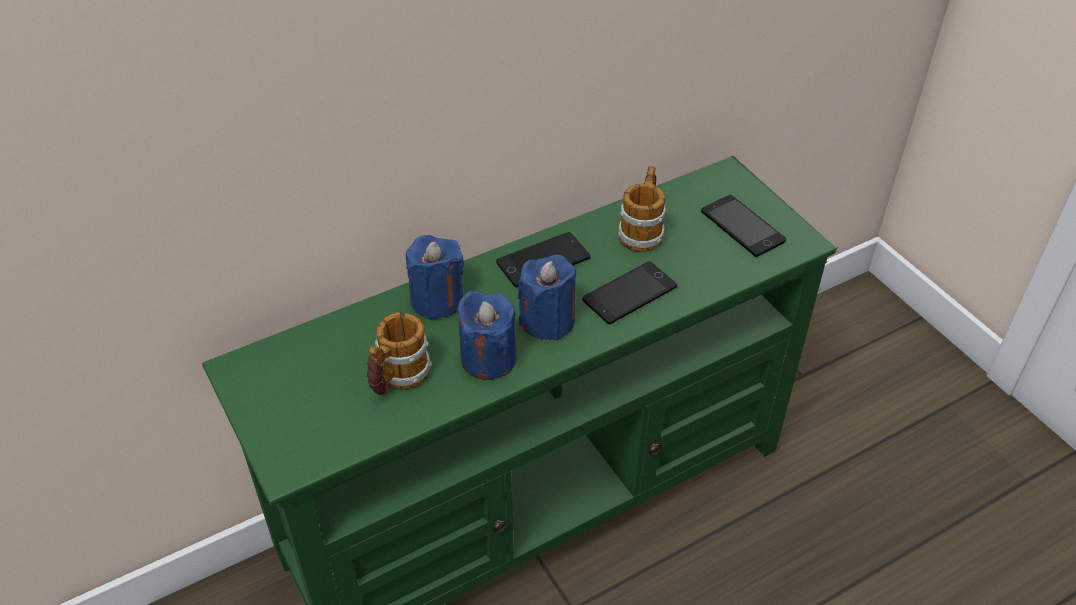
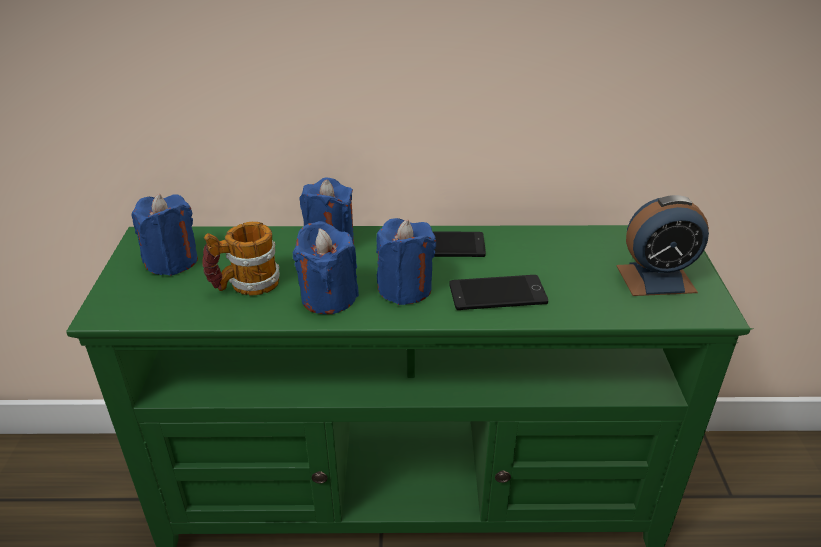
camera: 30 degrees right, 10 degrees down
mug [618,166,666,252] -> none
phone [701,195,786,257] -> alarm clock [616,195,709,296]
none -> blue candle [131,194,198,276]

